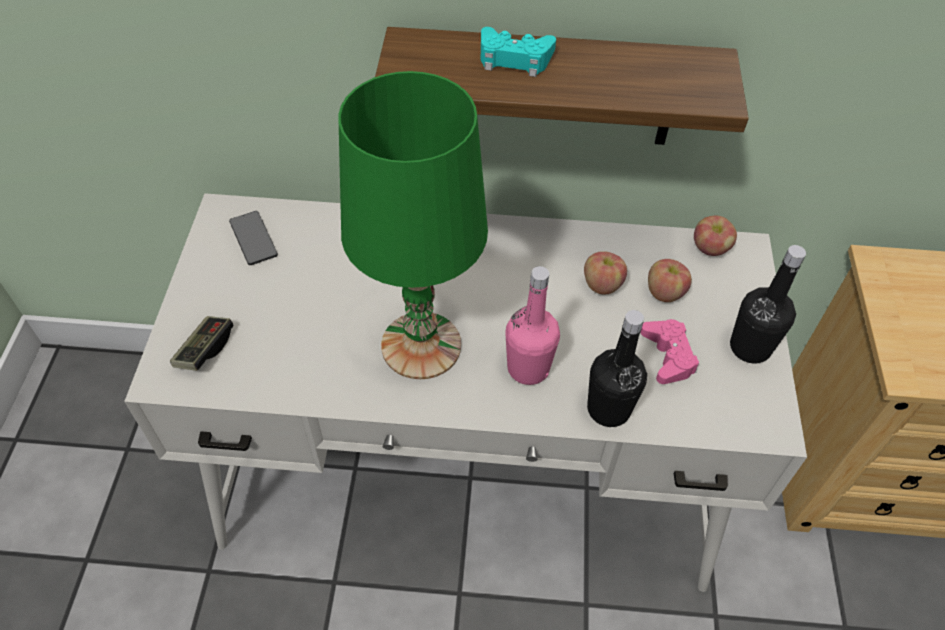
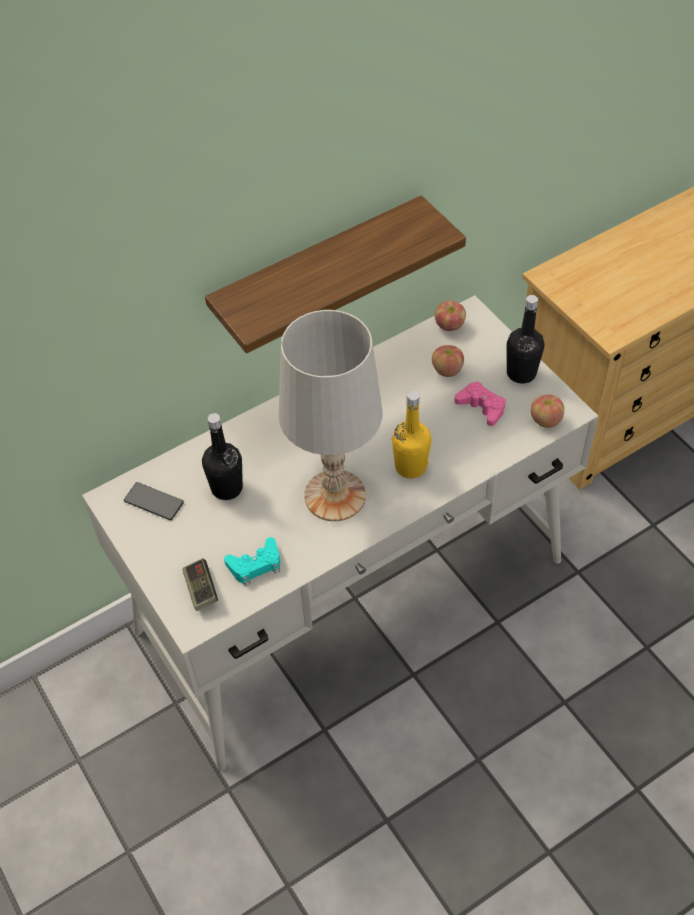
camera: 35 degrees left, 0 degrees up
green table lamp [339,71,488,379] -> white table lamp [279,310,382,521]
turquoise game controller [481,27,556,77] -> turquoise game controller moved to [224,537,280,586]
pink bottle [505,266,560,385] -> yellow bottle [392,391,432,479]
apple [584,251,627,294] -> apple moved to [530,395,564,428]
black bottle [587,310,647,427] -> black bottle moved to [202,413,243,500]

